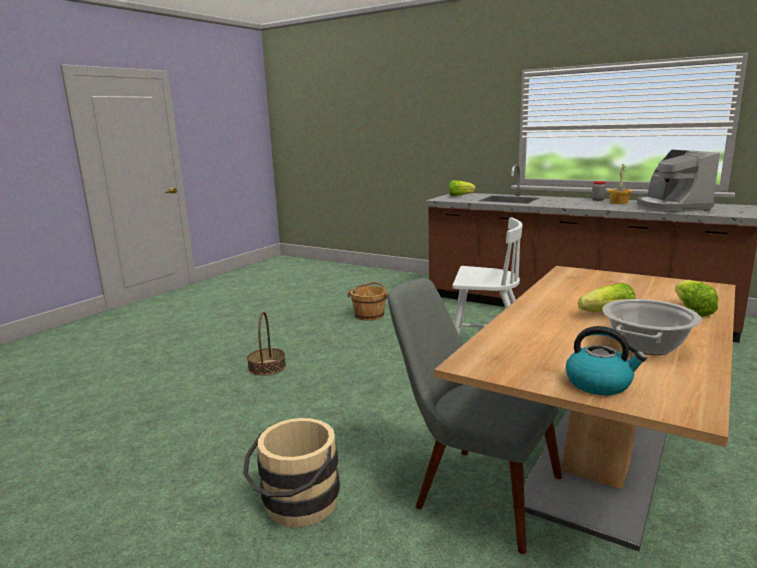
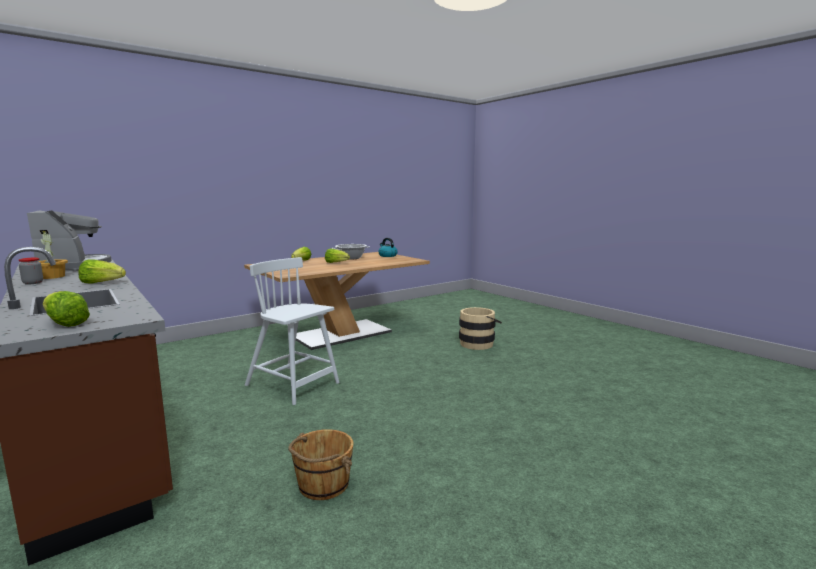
camera: 160 degrees left, 5 degrees down
basket [247,312,286,376] -> none
grey chair [388,278,562,554] -> none
coffee machine [637,150,720,212] -> coffee machine turned 45 degrees counterclockwise [27,210,111,272]
none -> lettuce [78,259,126,284]

